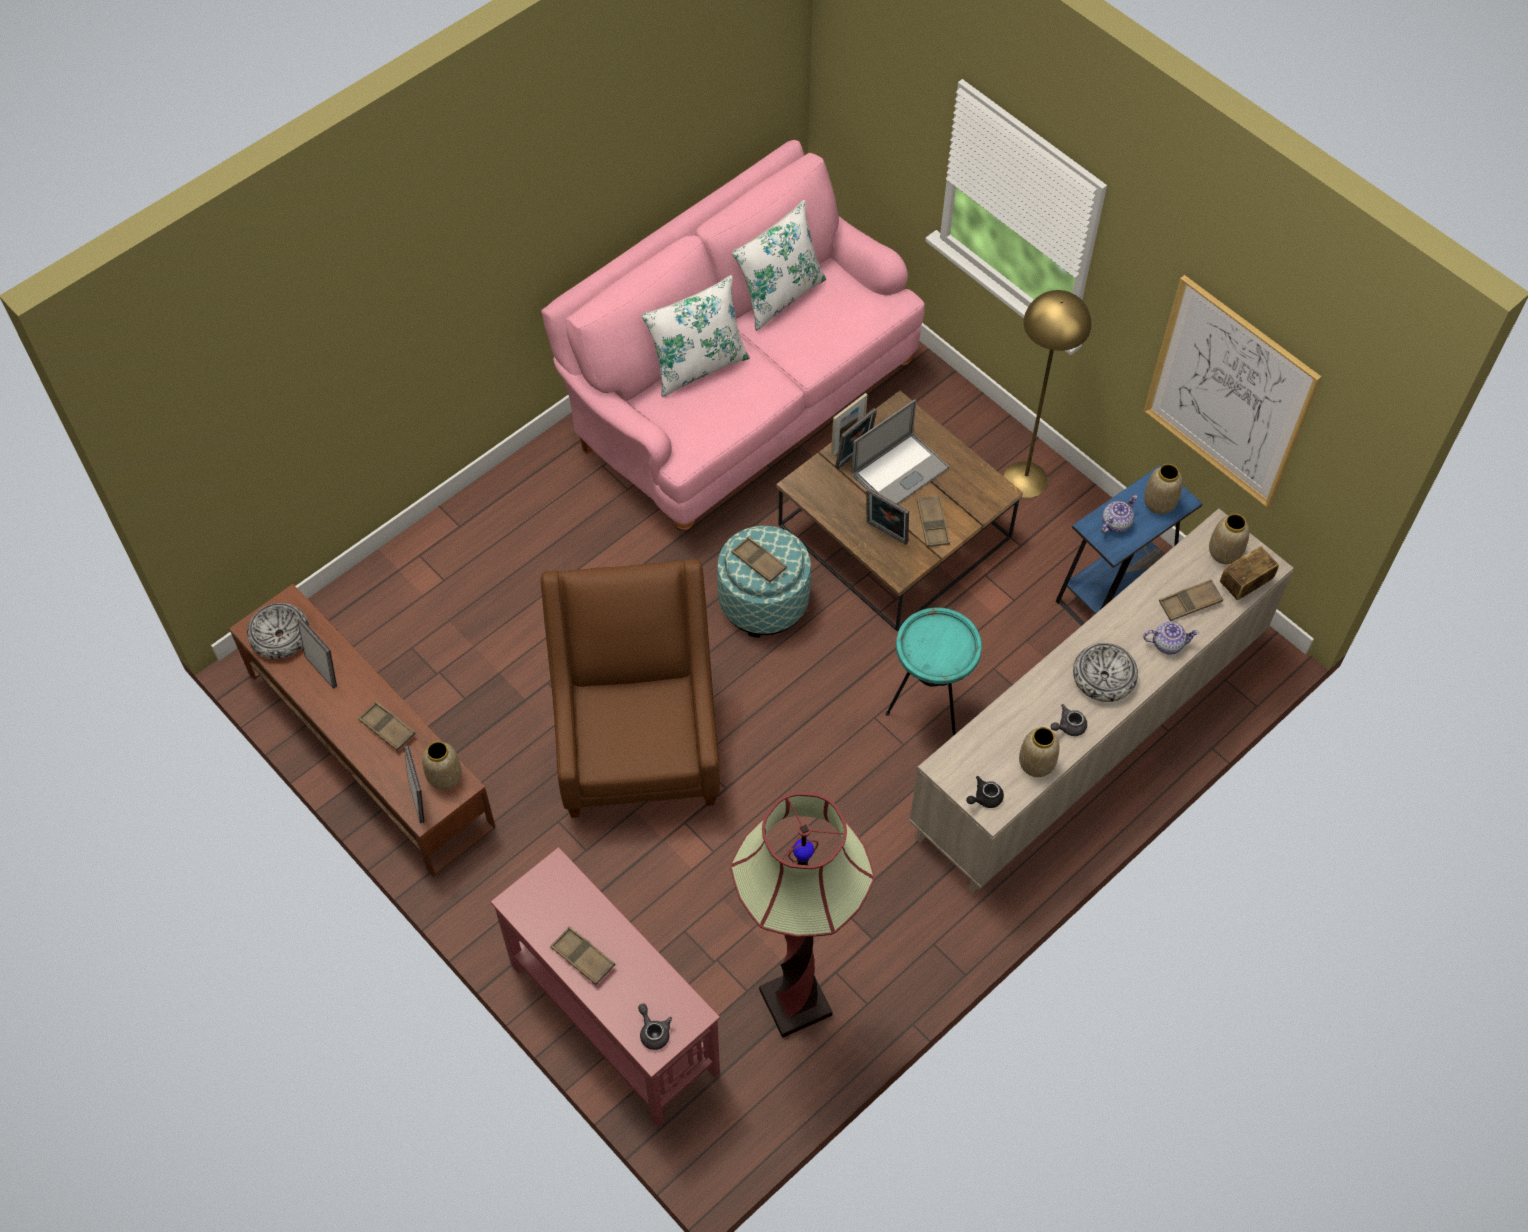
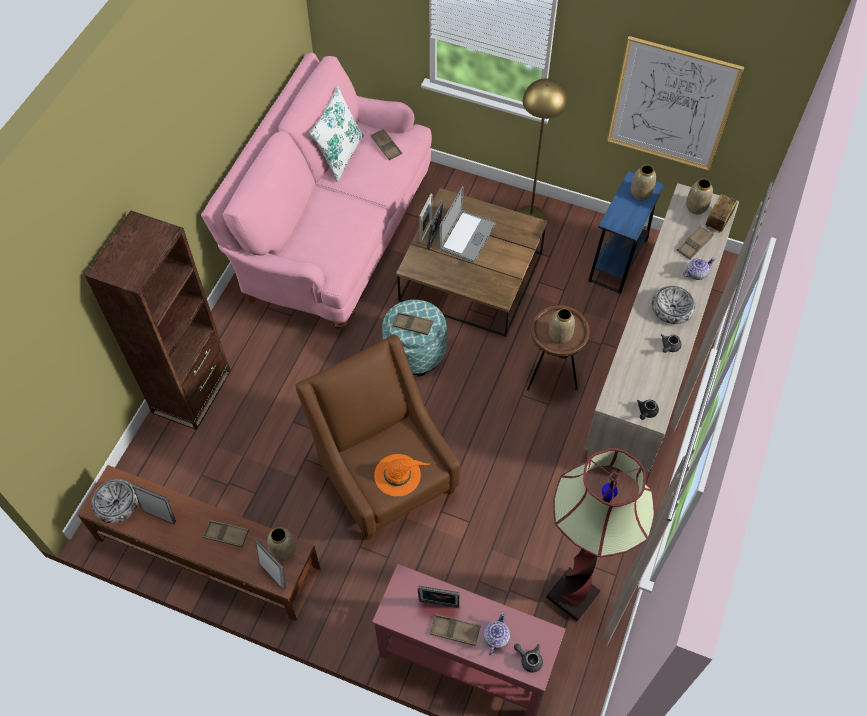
camera: 25 degrees left, 0 degrees up
white pillow [641,275,750,397] -> none
picture frame [866,488,909,545] -> picture frame moved to [417,585,460,608]
turquoise side table [886,607,982,736] -> brown side table [527,305,590,391]
brown tray [917,496,950,547] -> brown tray moved to [371,129,402,160]
vase [1019,727,1059,777] -> vase moved to [549,308,575,344]
teapot [1101,495,1137,533] -> teapot moved to [483,612,510,656]
none -> brown bookcase [85,211,231,430]
none -> orange hat [374,454,430,496]

